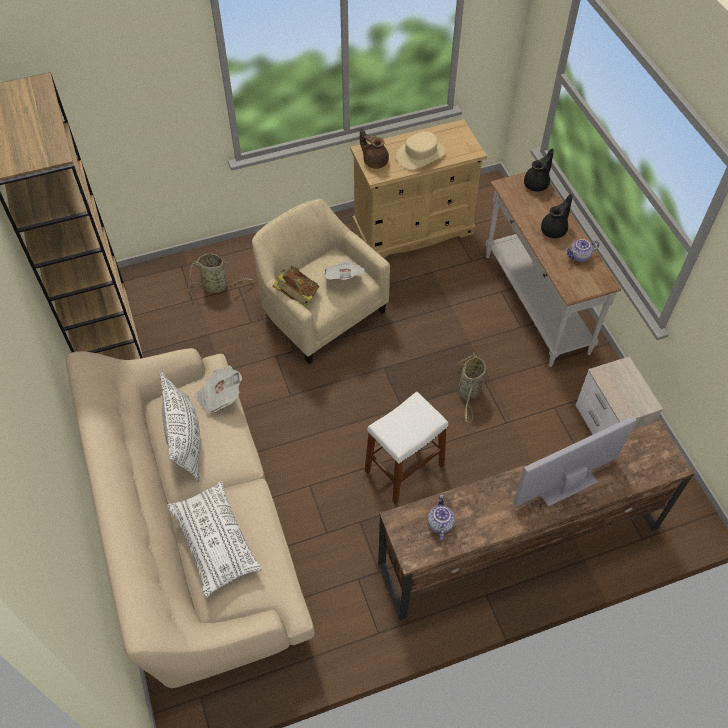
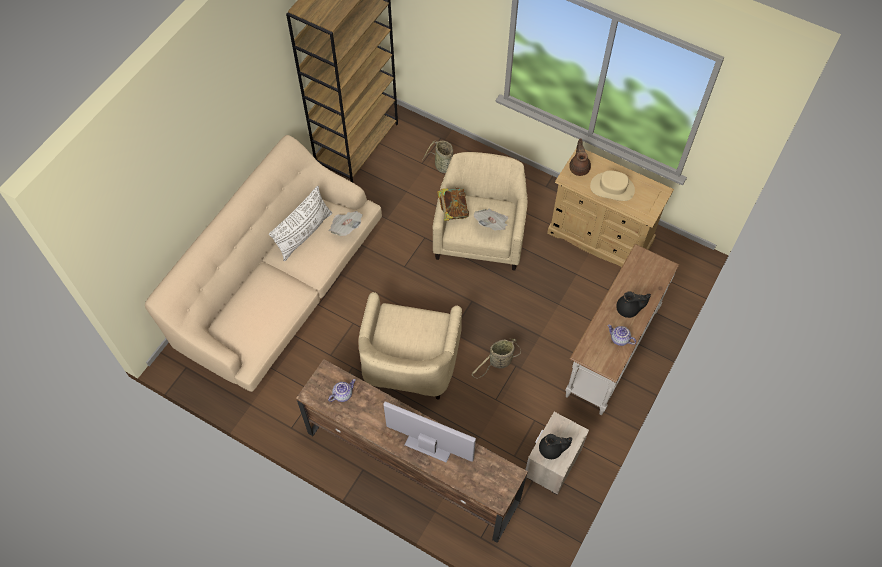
camera: 50 degrees right, 5 degrees up
white pillow [167,481,262,598] -> none
white stool [365,391,448,504] -> beige armchair [358,292,462,400]
black teapot [524,149,554,192] -> black teapot moved to [539,434,572,459]

